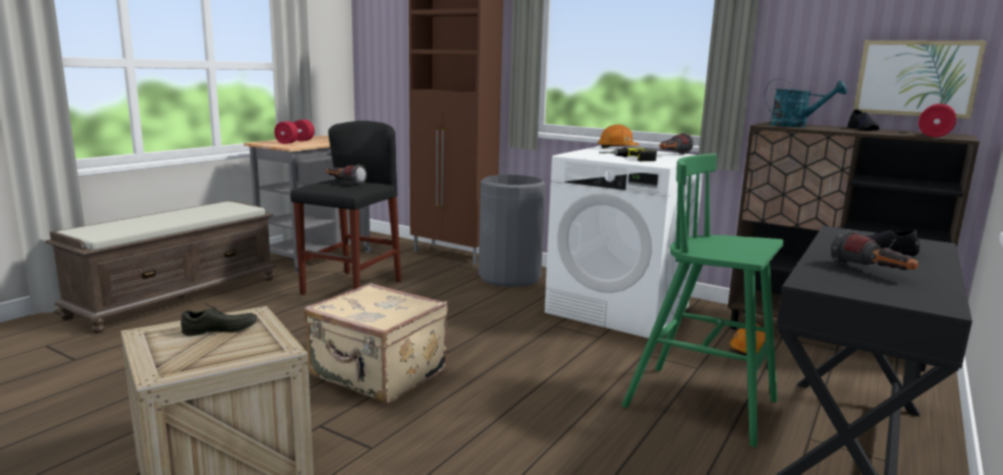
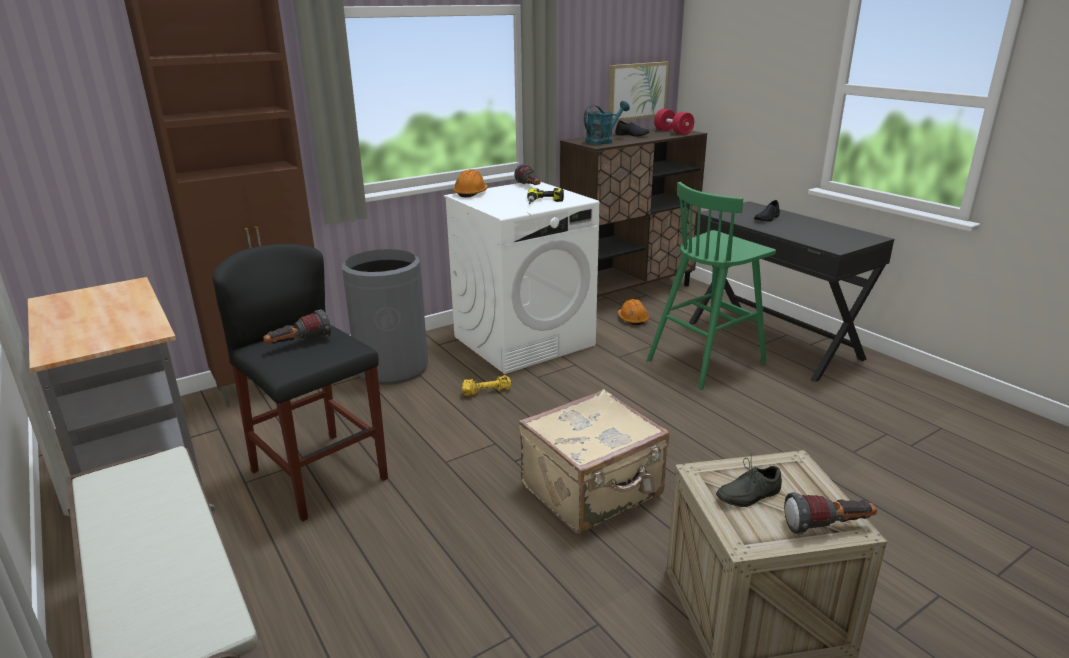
camera: 65 degrees left, 10 degrees up
grey shoe [181,303,257,336] -> grey shoe turned 120 degrees counterclockwise [716,456,782,507]
red dumbbell [274,120,315,144] -> none
flashlight [831,229,918,270] -> flashlight moved to [784,492,877,535]
none -> yellow dumbbell [462,375,511,396]

